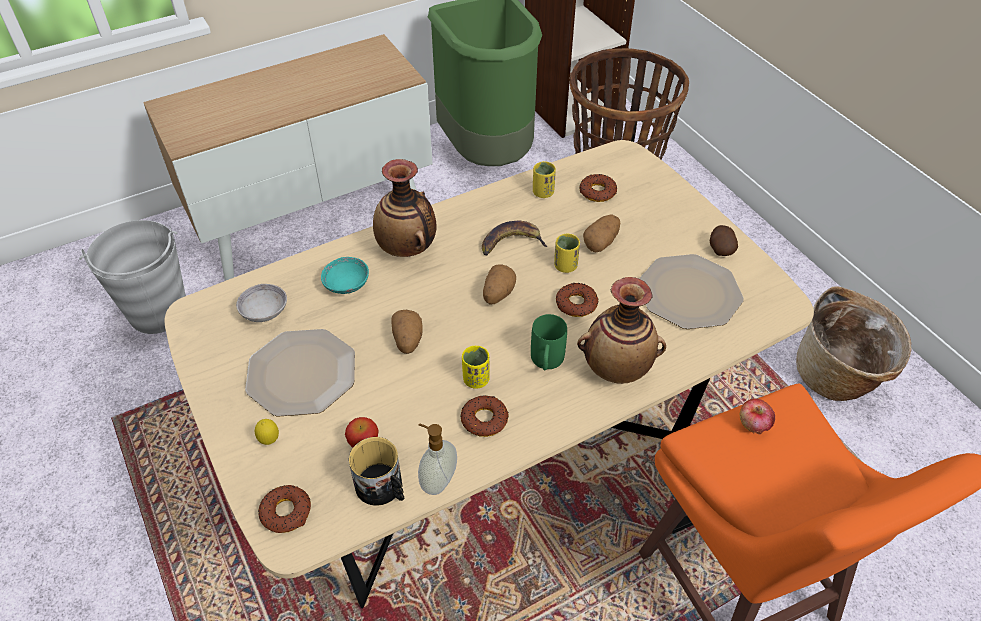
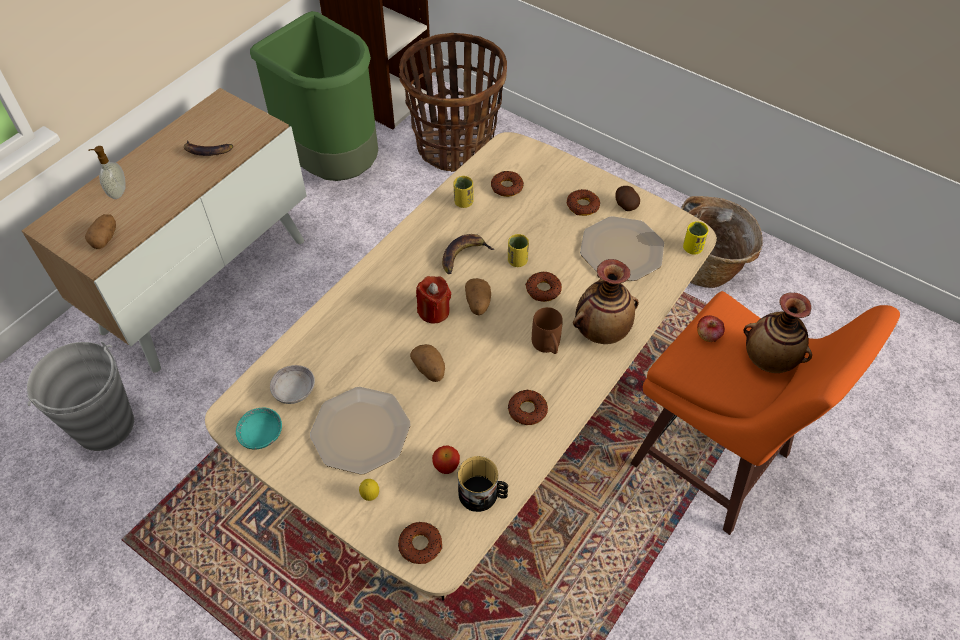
camera: 25 degrees left, 5 degrees up
turquoise bowl [321,257,369,294] -> turquoise bowl moved to [236,408,282,450]
vase [373,159,437,257] -> vase moved to [744,293,812,373]
soap dispenser [418,424,457,495] -> soap dispenser moved to [88,146,126,199]
yellow cup [462,346,490,389] -> yellow cup moved to [683,221,708,254]
green mug [531,314,567,370] -> brown mug [532,307,563,354]
potato [583,214,620,253] -> potato moved to [85,214,116,249]
none -> banana [184,140,233,156]
none -> red candle [416,276,451,324]
none -> donut [567,189,600,216]

